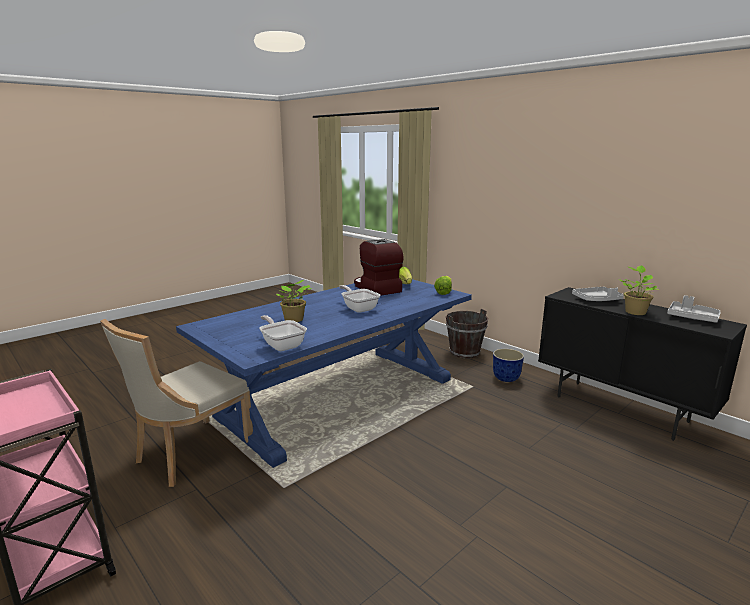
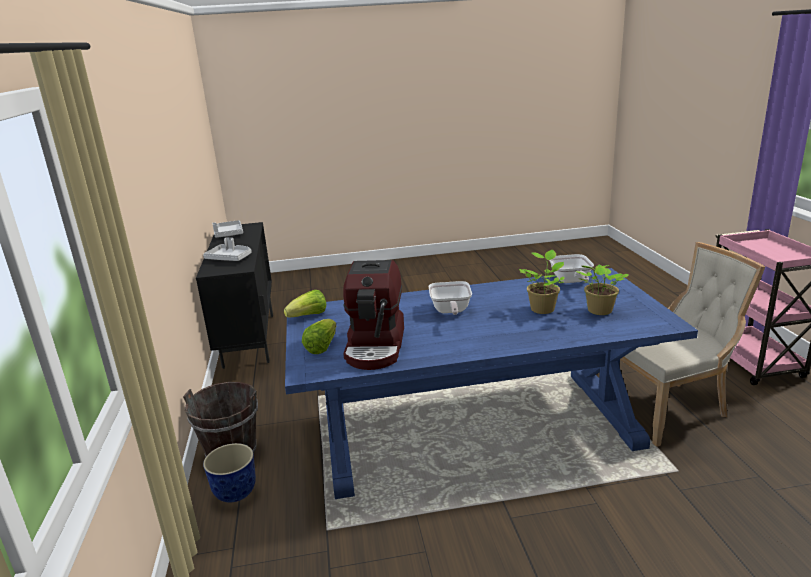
camera: 145 degrees left, 5 degrees up
planter [493,348,524,382] -> planter moved to [203,443,256,503]
potted plant [619,265,659,315] -> potted plant moved to [575,265,629,315]

